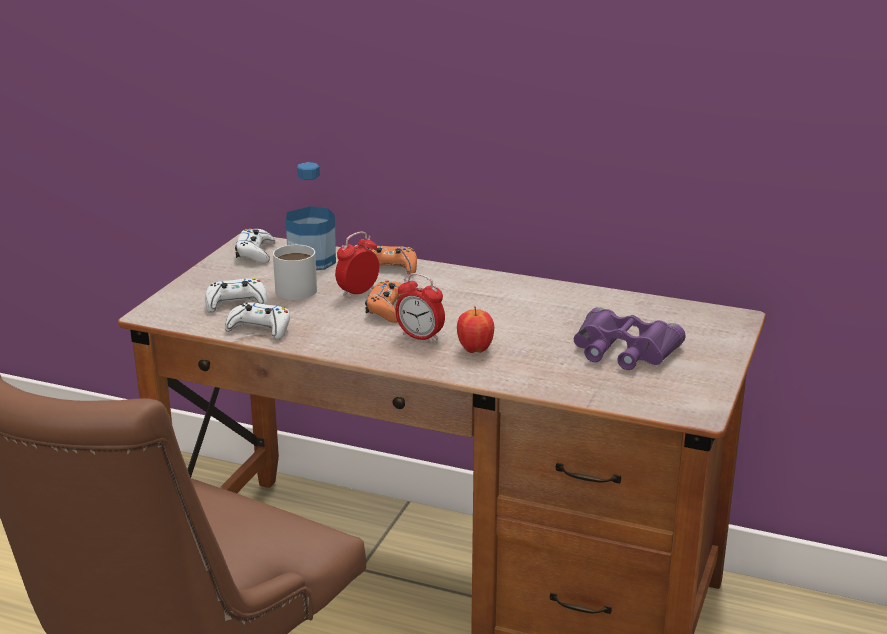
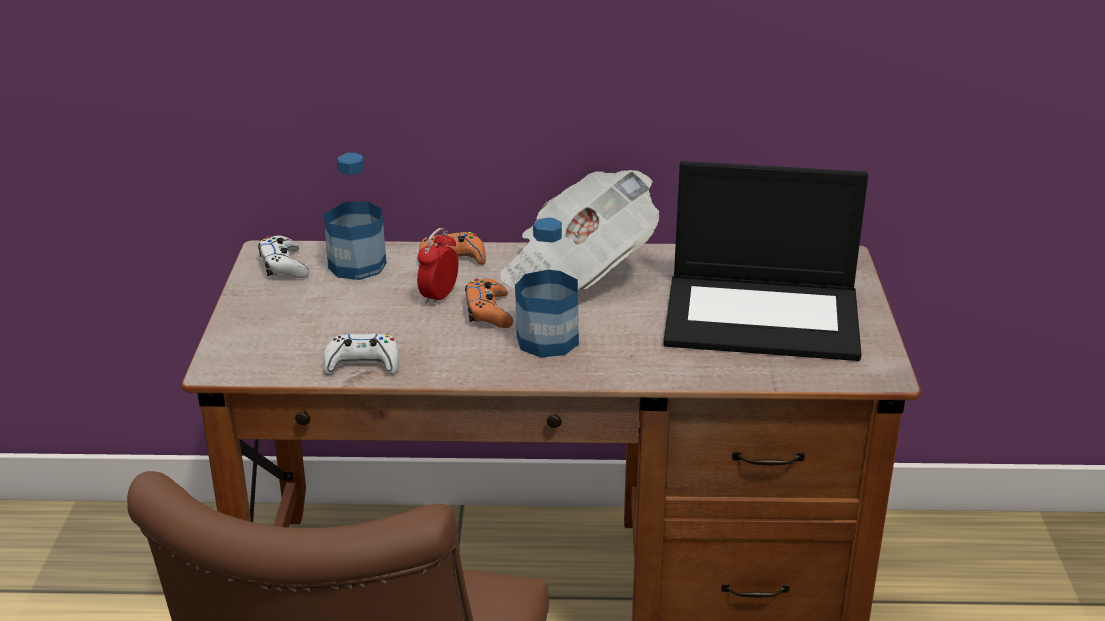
camera: 20 degrees left, 5 degrees up
white game controller [205,278,268,313] -> none
white mug [273,245,317,300] -> none
alarm clock [395,273,445,343] -> bottle [515,218,579,357]
apple [457,307,494,353] -> none
purple binoculars [574,307,686,370] -> laptop [663,161,868,361]
none -> newspaper [500,170,659,290]

